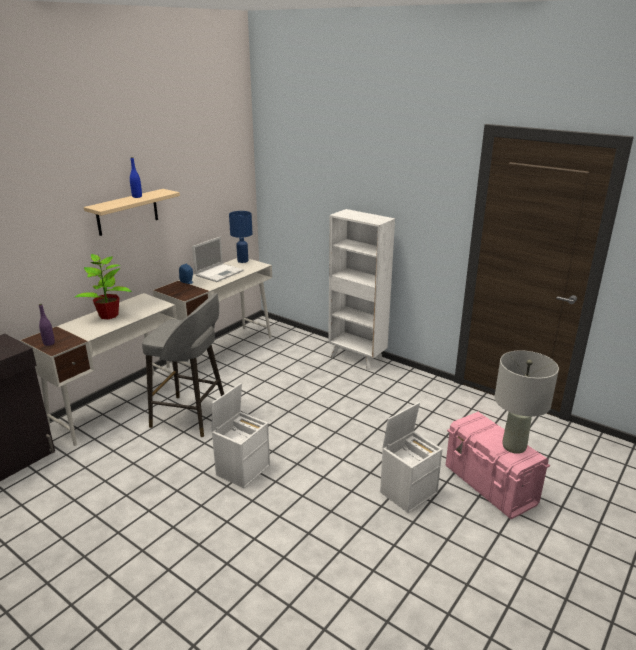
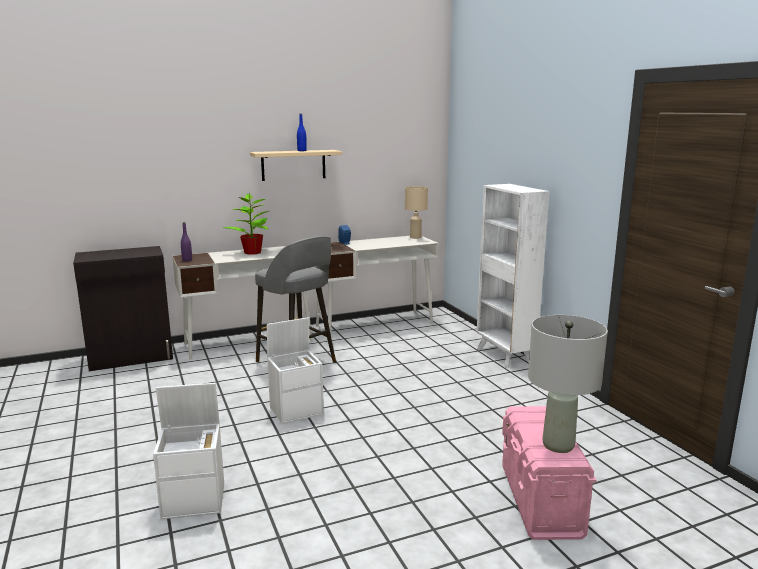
camera: 30 degrees right, 10 degrees down
laptop [192,236,244,282] -> none
blue table lamp [229,211,253,263] -> beige table lamp [405,186,428,239]
white storage box [380,402,443,513] -> white storage box moved to [153,383,224,520]

